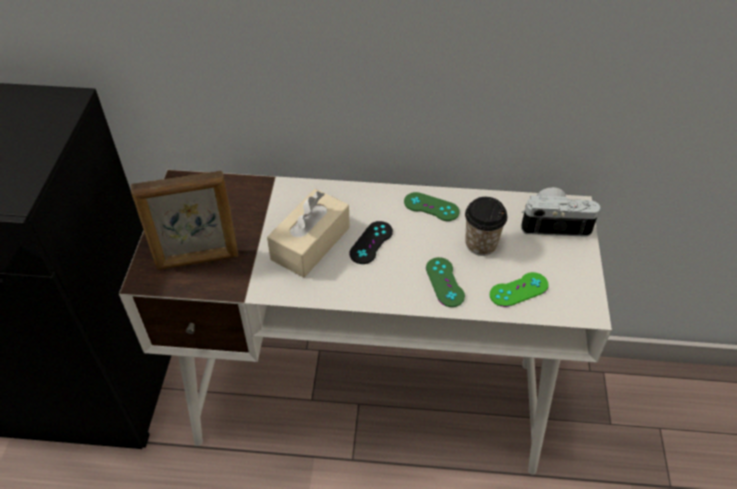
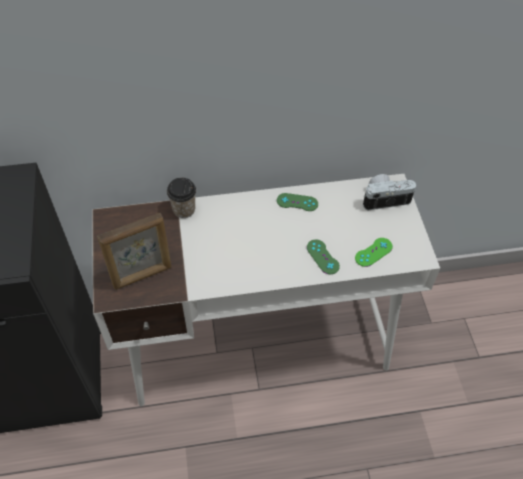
camera: 15 degrees left, 5 degrees up
beige tissue box [267,189,350,278] -> none
black game controller [349,221,393,264] -> none
cup [465,197,507,256] -> cup moved to [167,177,196,218]

